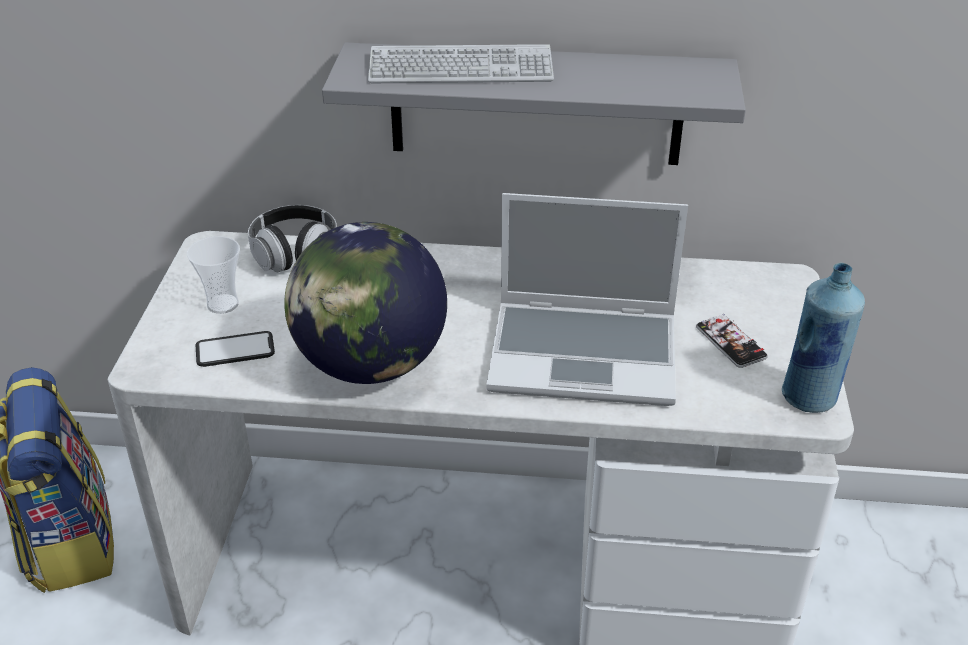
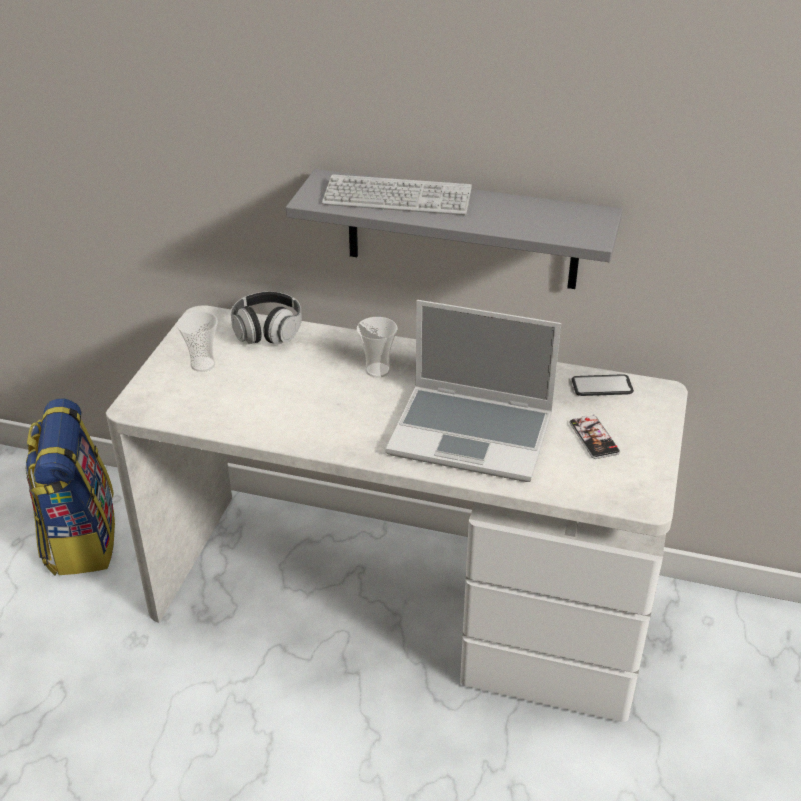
camera: 10 degrees right, 0 degrees up
phone [196,331,275,367] -> phone moved to [572,374,634,396]
globe [284,222,447,384] -> none
blue bottle [782,262,865,413] -> none
none -> cup [357,317,398,378]

